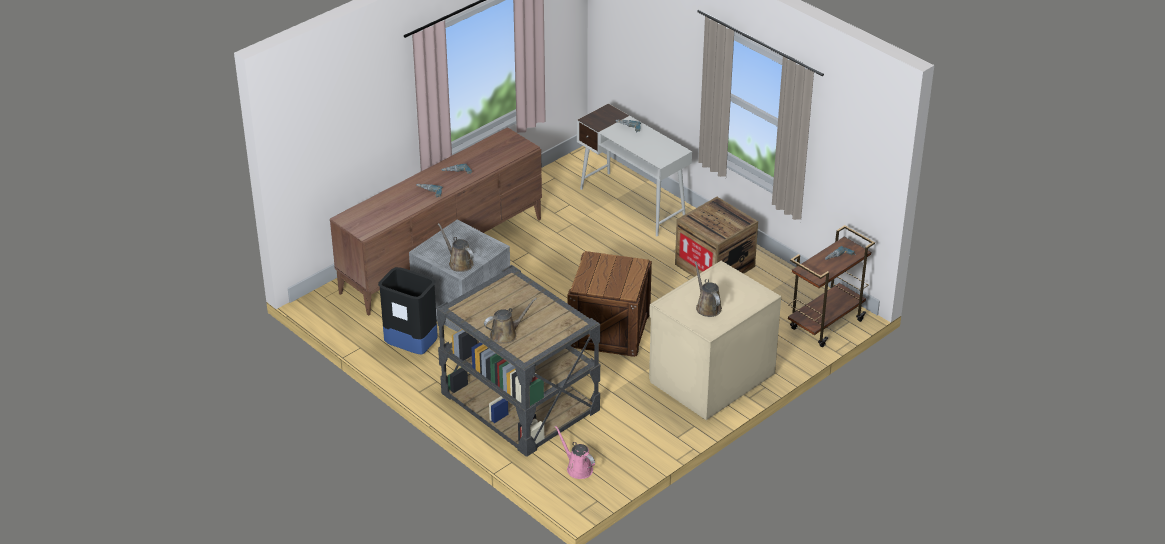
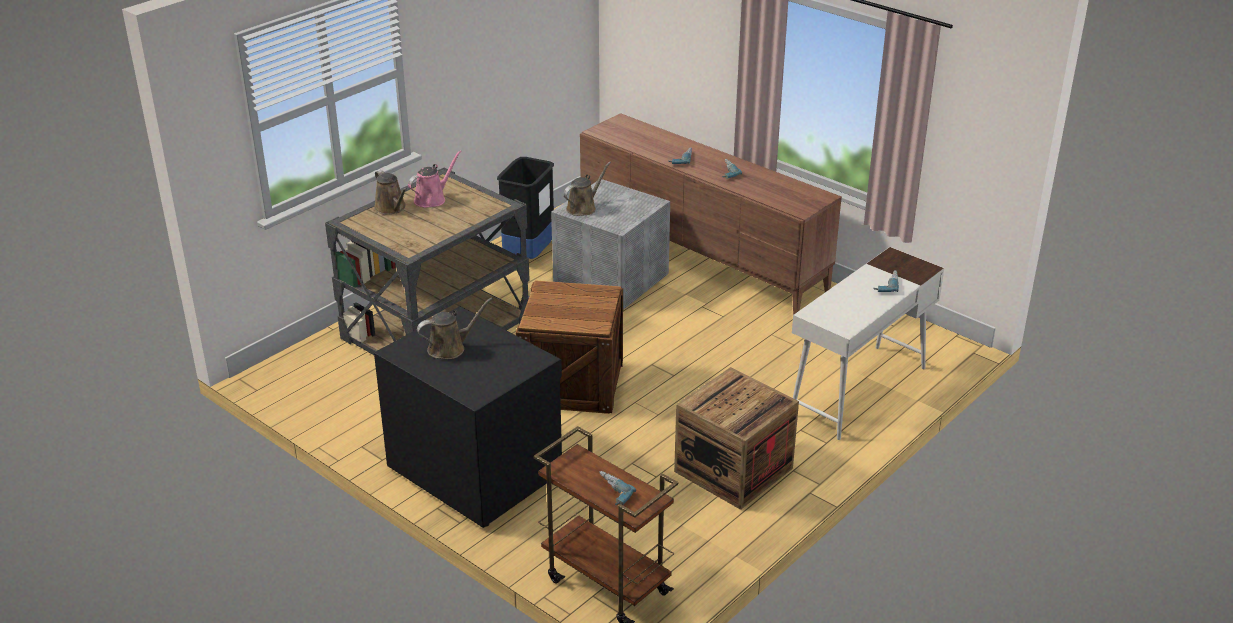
camera: 85 degrees right, 5 degrees down
pink watering can [555,426,595,479] -> pink watering can moved to [408,150,462,208]
beige washing machine [649,261,781,420] -> black washing machine [374,306,562,528]

